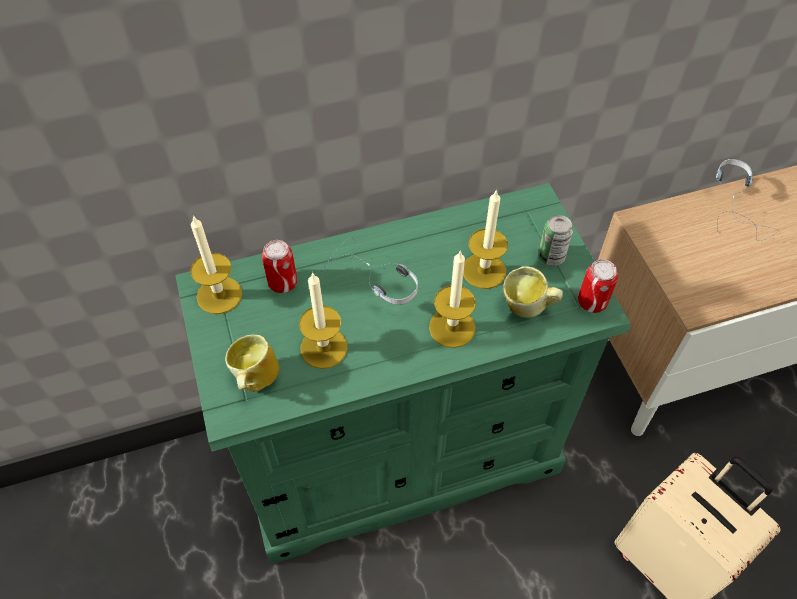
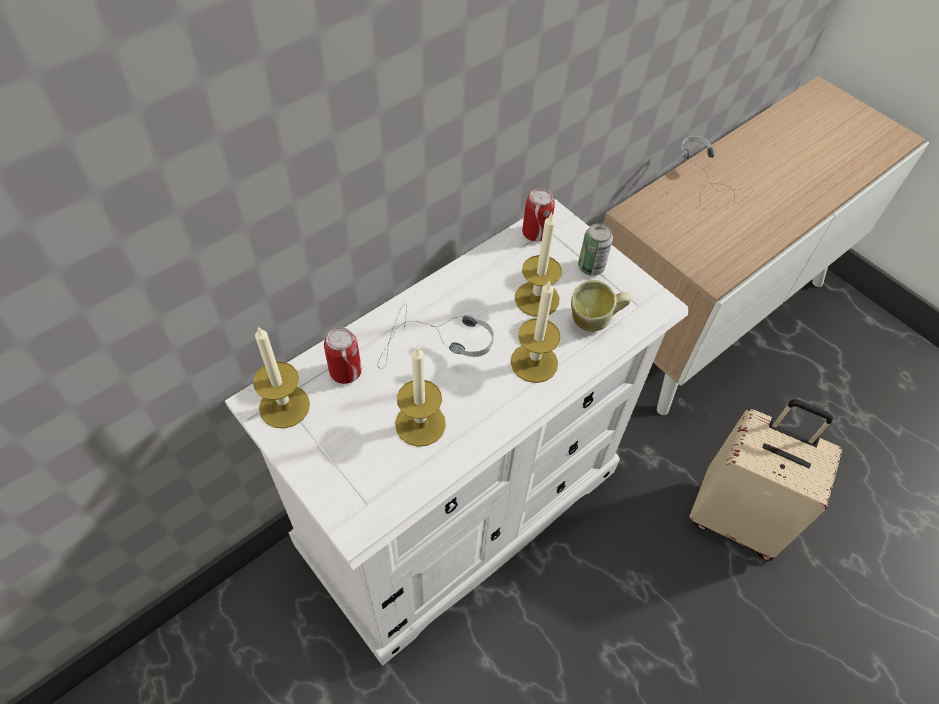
camera: 25 degrees left, 0 degrees up
green dresser [175,183,630,564] -> white dresser [225,199,688,666]
mug [225,334,279,392] -> none
can [578,259,618,313] -> can moved to [522,188,555,242]

